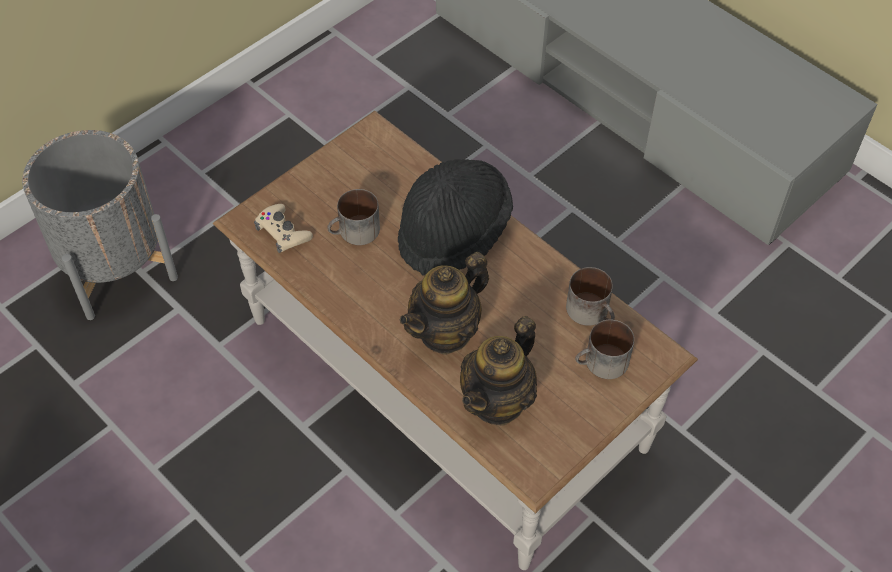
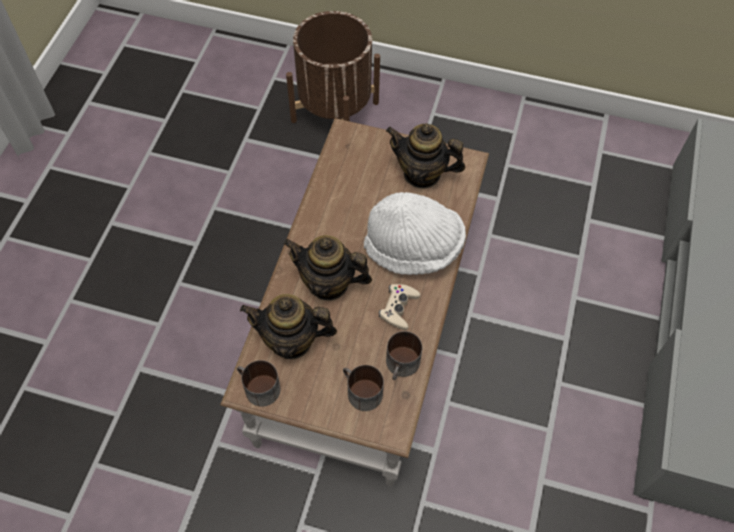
camera: 60 degrees right, 5 degrees up
grey planter [22,130,178,320] -> brown planter [286,11,380,123]
beige game controller [254,204,313,253] -> beige game controller moved to [379,284,420,330]
mug [327,189,380,245] -> mug moved to [237,360,280,406]
black hat [398,159,513,276] -> white hat [364,192,466,275]
none -> teapot [386,123,465,189]

